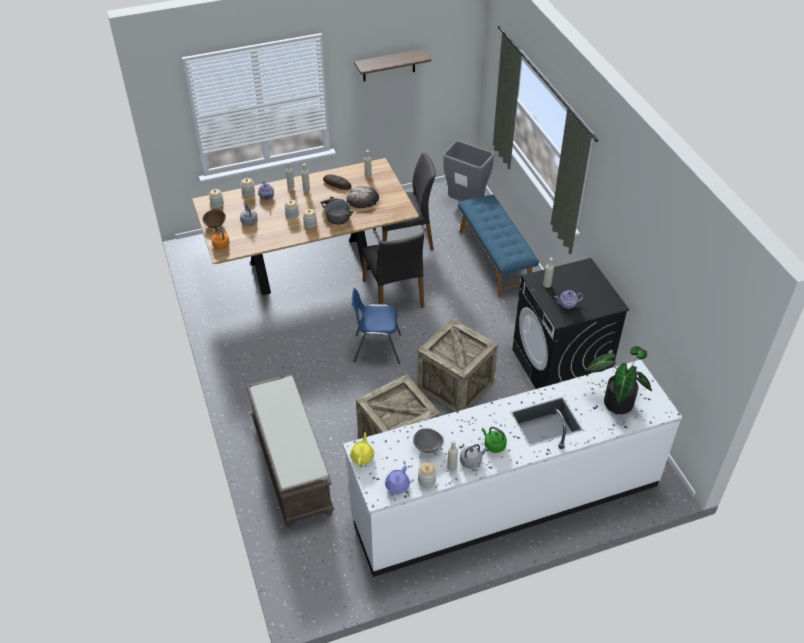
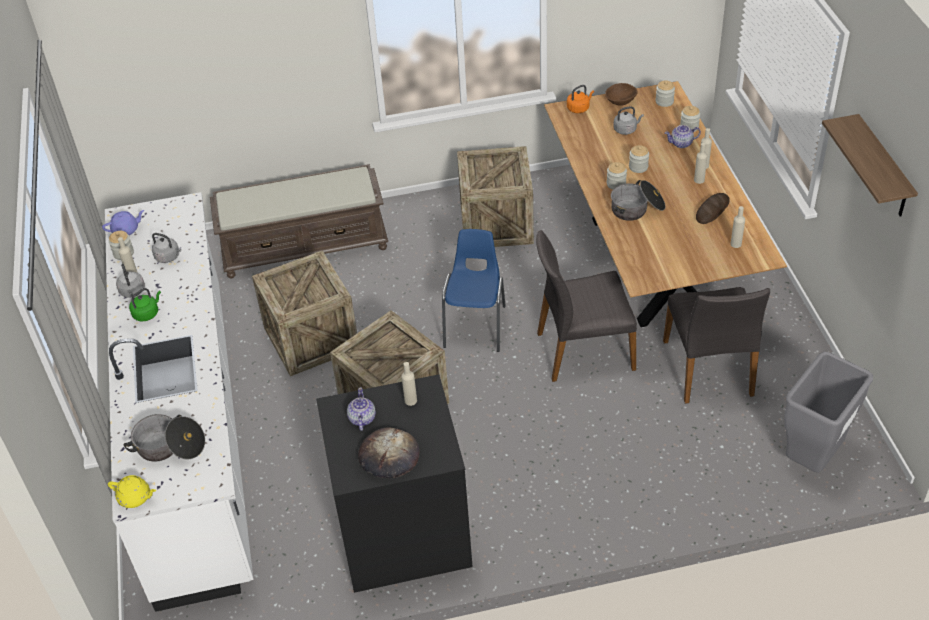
camera: 100 degrees right, 0 degrees up
bread [346,186,379,208] -> bread moved to [358,428,420,478]
yellow teapot [350,432,374,467] -> yellow teapot moved to [108,475,156,508]
purple teapot [385,465,410,494] -> purple teapot turned 120 degrees clockwise [102,210,144,235]
grey bowl [413,428,444,453] -> grey kettle [152,233,181,263]
blue bench [458,194,539,298] -> none
potted plant [585,346,652,414] -> cooking pot [124,414,205,462]
none -> crate [457,146,534,247]

